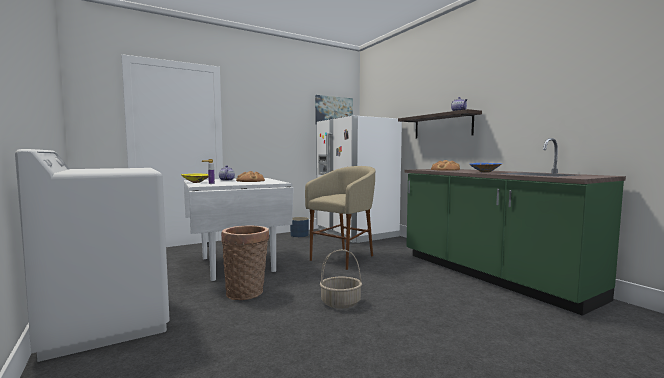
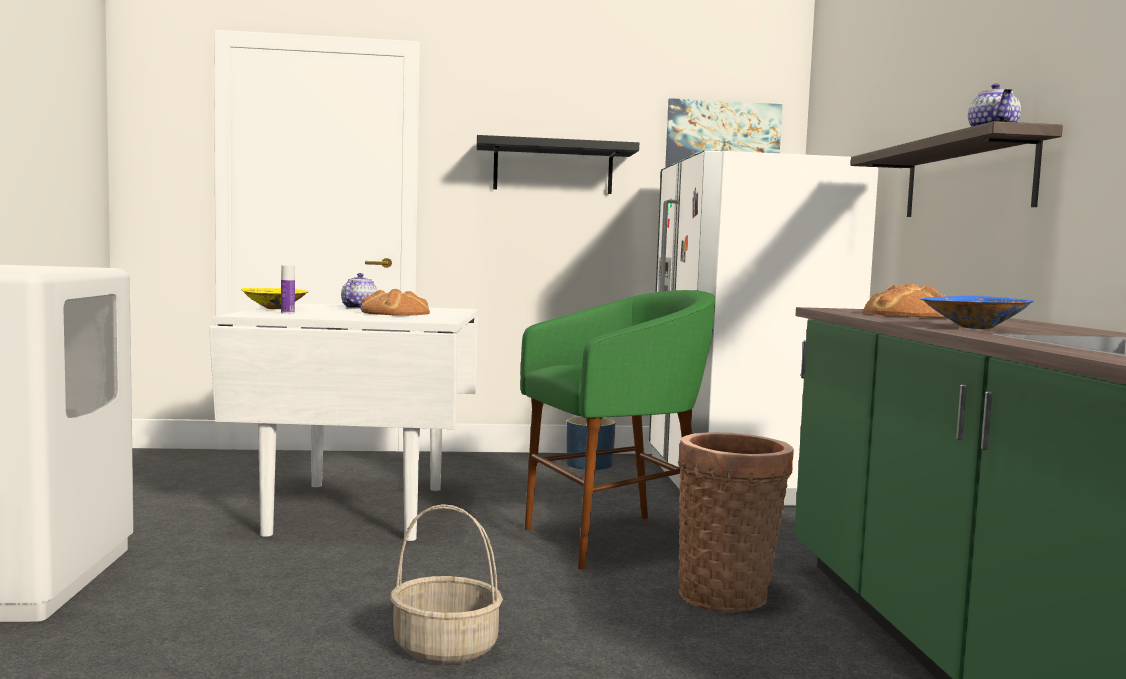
camera: 25 degrees right, 0 degrees up
basket [221,226,269,300] -> basket moved to [678,432,794,612]
beige stool [305,166,376,270] -> green stool [520,290,715,569]
none -> black shelf [477,135,639,194]

